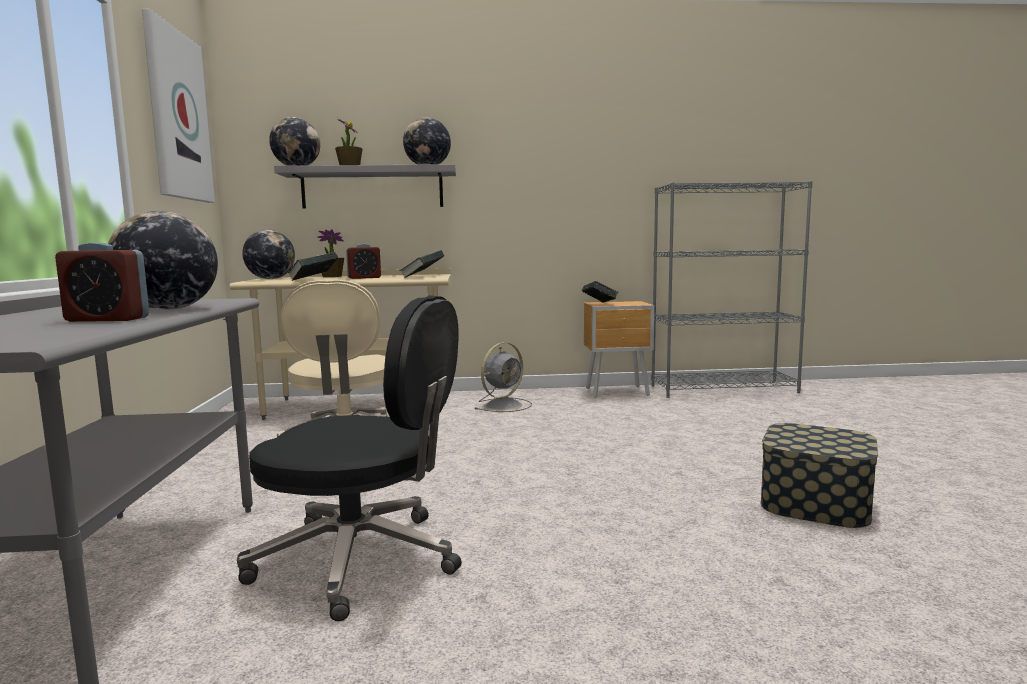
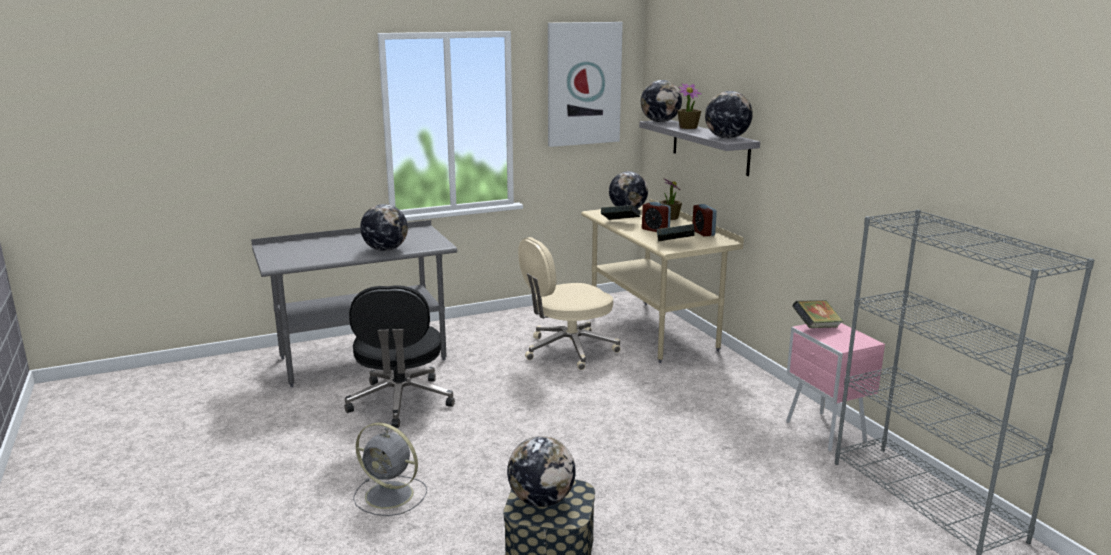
camera: 70 degrees right, 10 degrees up
alarm clock [55,242,149,322] -> alarm clock moved to [692,204,717,236]
grey fan [475,342,532,412] -> grey fan moved to [353,423,427,516]
brown nightstand [584,301,654,398] -> pink nightstand [786,323,885,452]
none -> globe [507,436,576,507]

